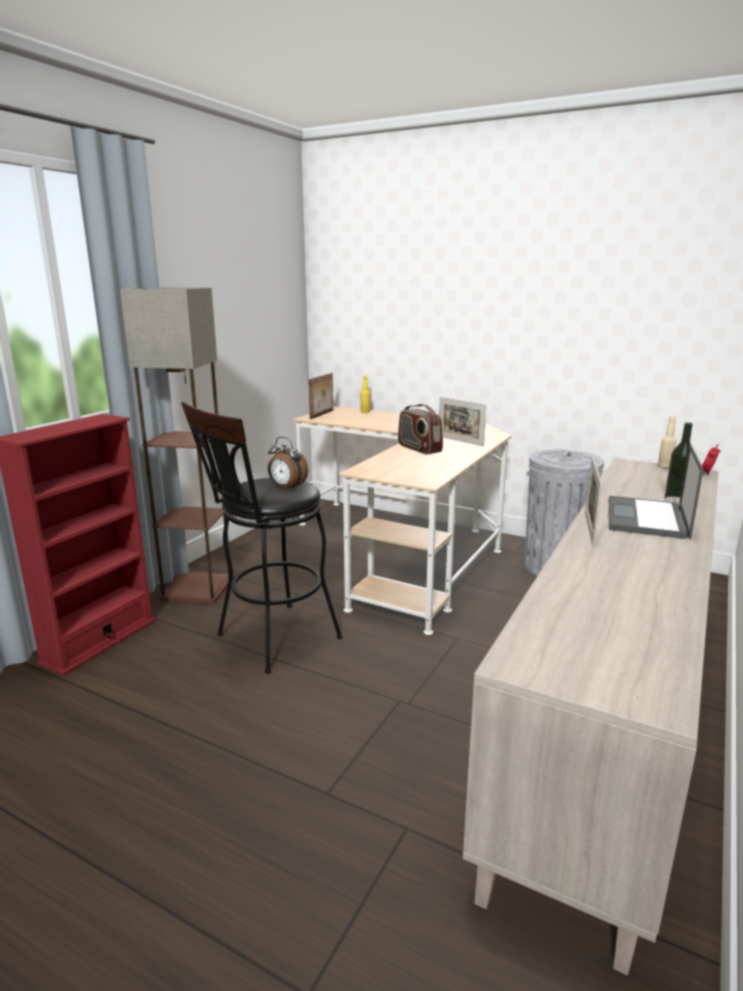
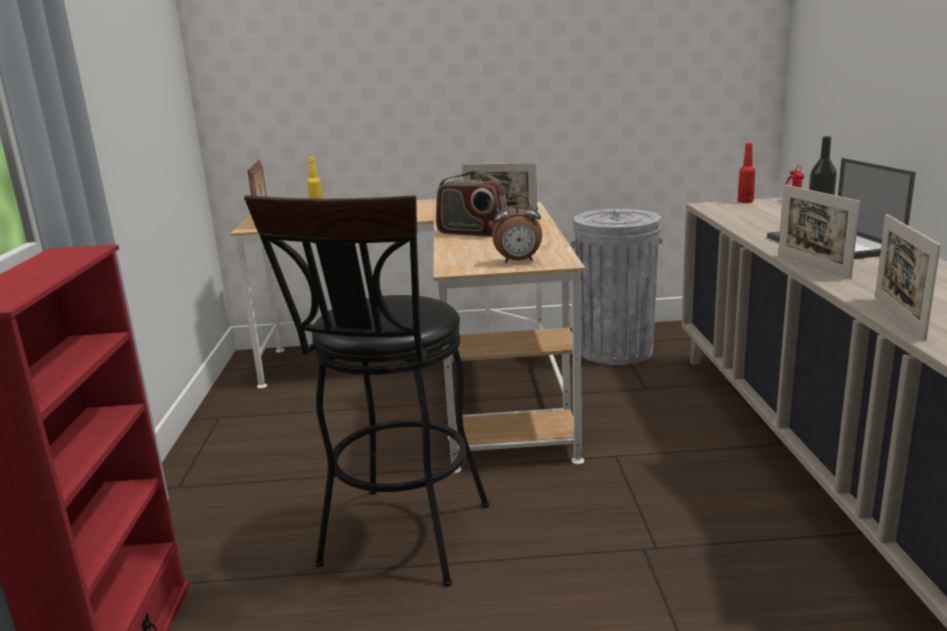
camera: 30 degrees left, 0 degrees up
floor lamp [120,288,229,604] -> none
alarm clock [268,437,308,490] -> alarm clock moved to [492,195,542,263]
beige bottle [658,416,676,468] -> red bottle [738,143,755,203]
none -> picture frame [875,214,941,341]

